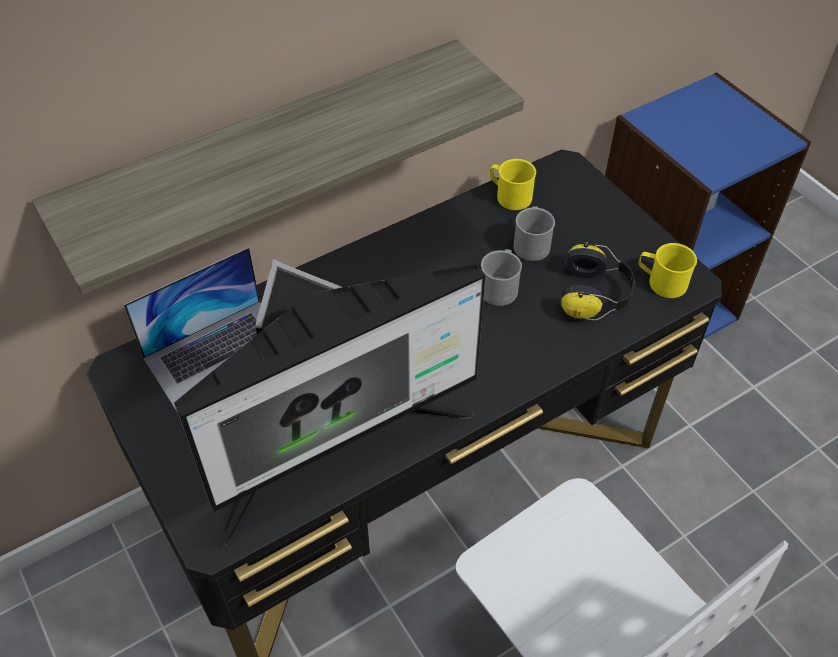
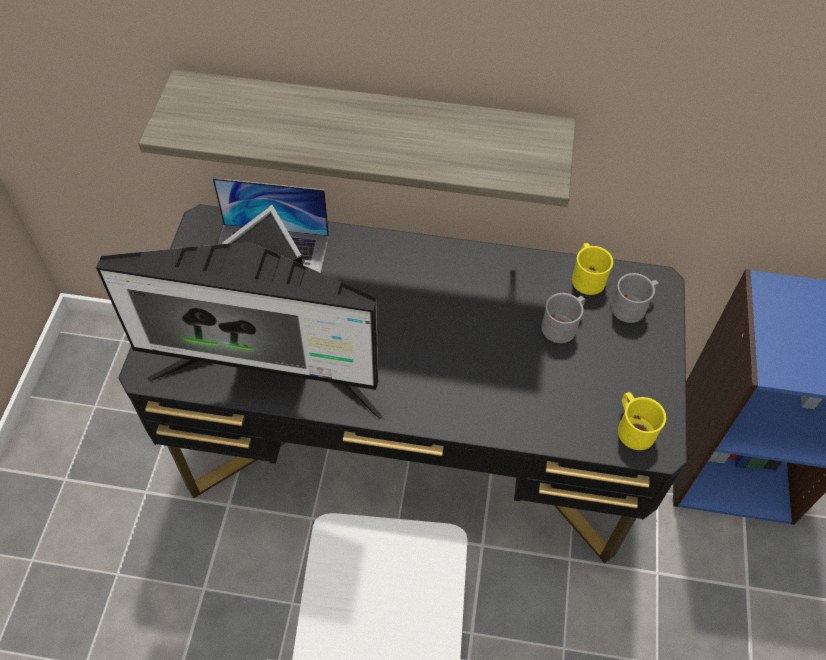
camera: 40 degrees right, 5 degrees up
grey mug [481,249,522,306] -> grey mug moved to [611,273,659,323]
headphones [561,242,634,321] -> none

